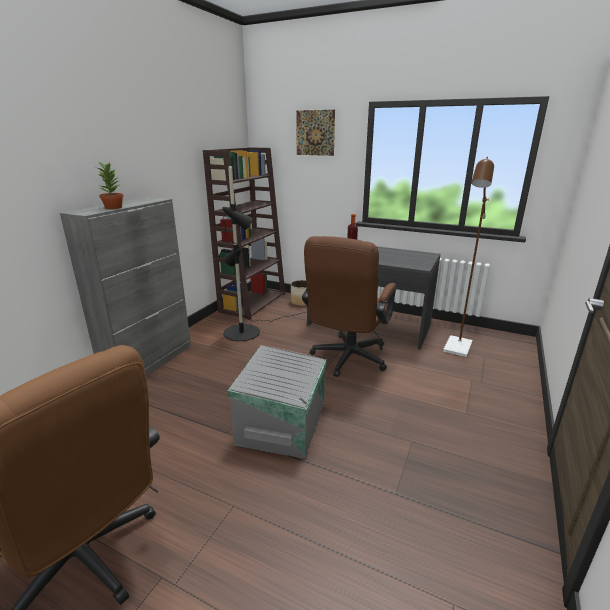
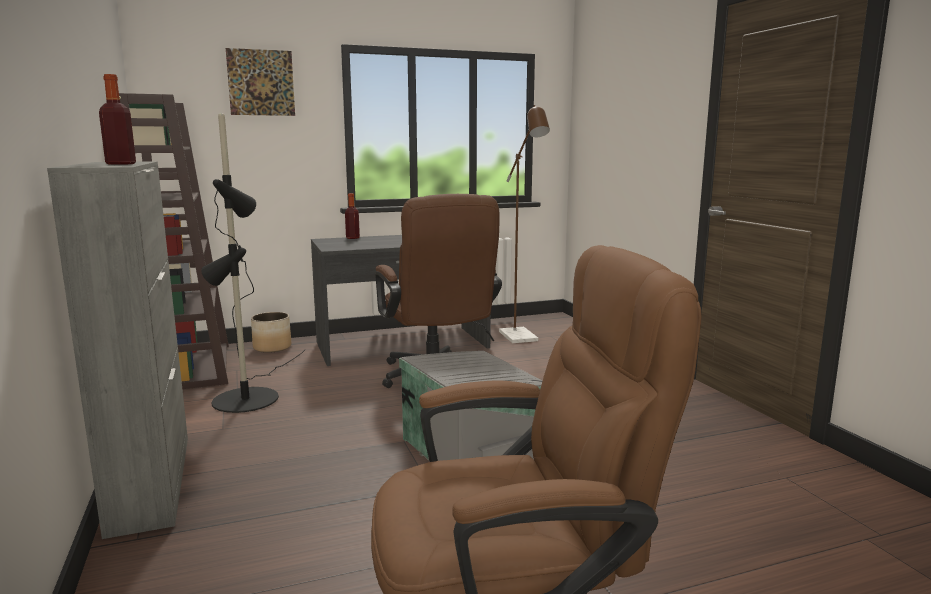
camera: 45 degrees left, 10 degrees down
potted plant [97,160,124,209] -> bottle [99,74,136,165]

